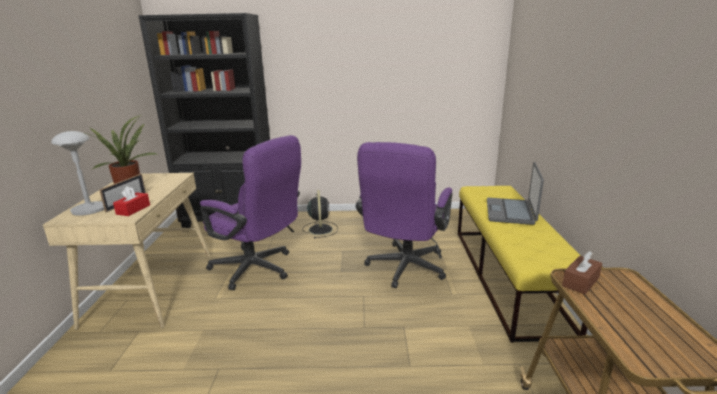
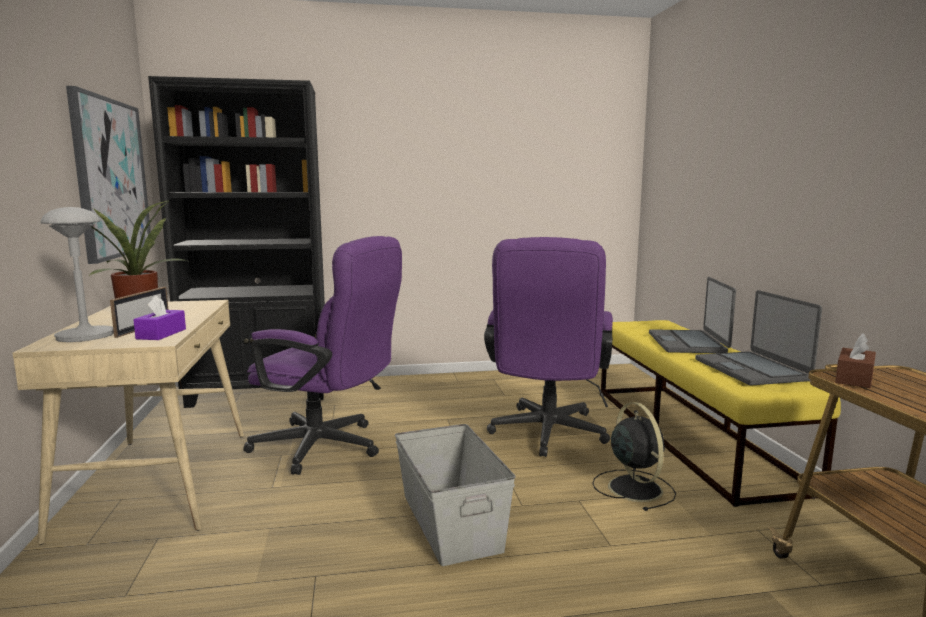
camera: 10 degrees left, 10 degrees down
red tissue box [113,186,150,216] -> purple tissue box [133,295,186,340]
black fan [303,190,338,239] -> black fan moved to [592,402,676,511]
none -> picture [66,86,152,264]
none -> grey storage box [395,424,516,566]
none -> laptop [695,290,822,385]

